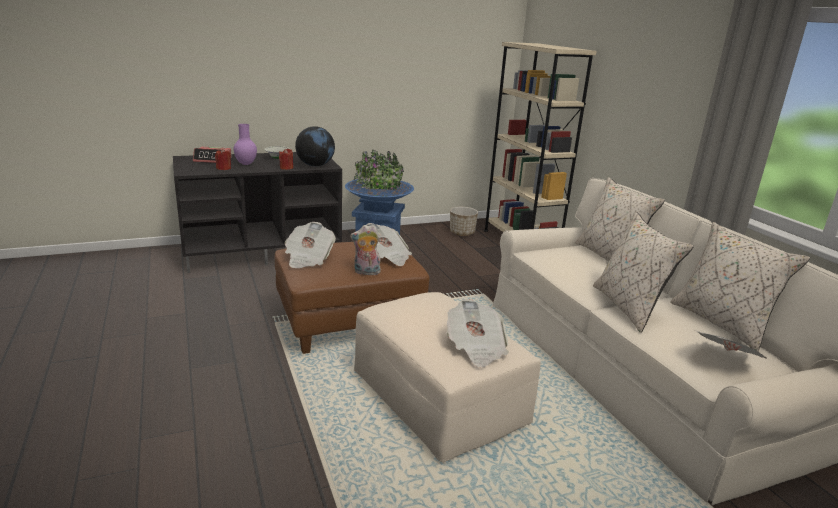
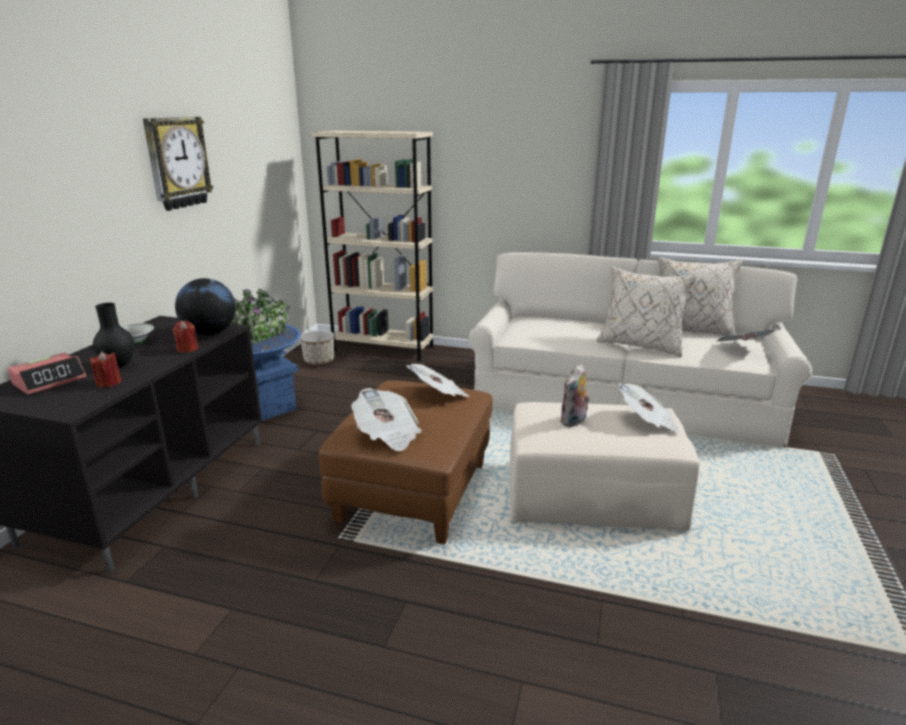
camera: 50 degrees left, 0 degrees up
purple vase [233,124,257,165] -> black vase [93,303,135,368]
plush toy [350,225,381,275] -> plush toy moved to [560,364,590,427]
beige pillow [575,177,665,261] -> none
none -> wall clock [143,117,214,211]

